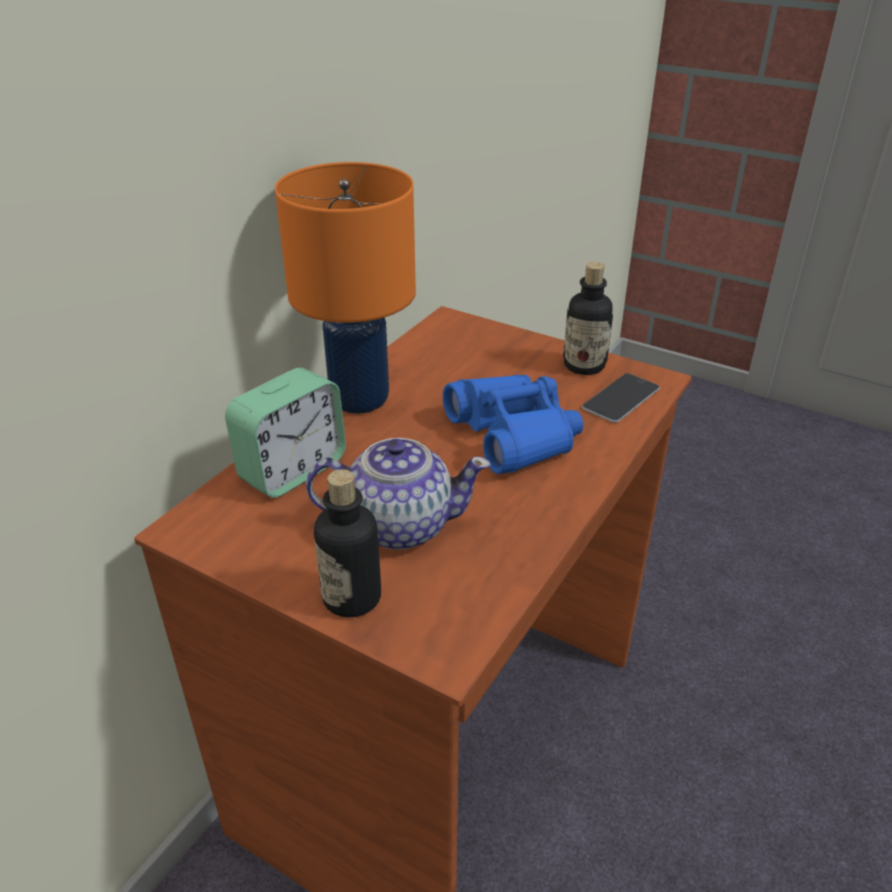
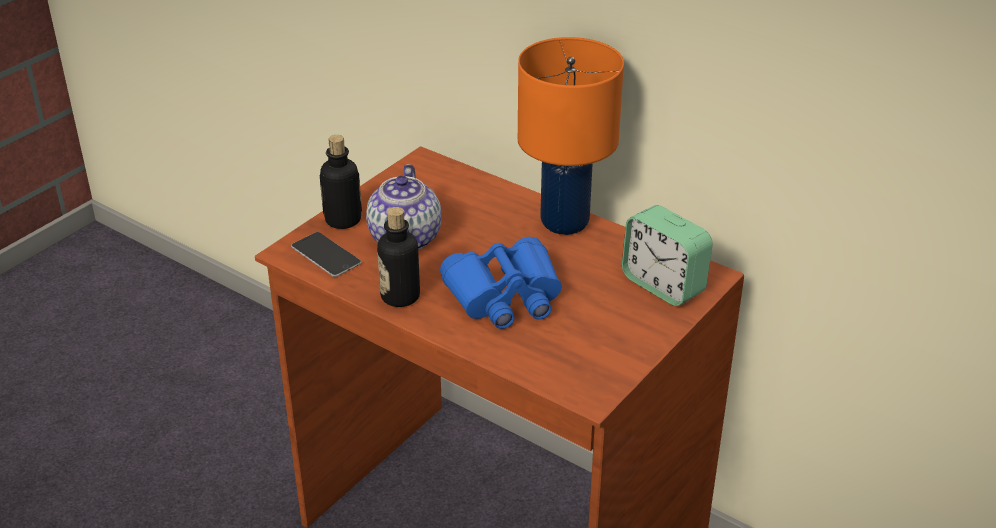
camera: 95 degrees right, 0 degrees up
alarm clock [225,368,346,498] -> alarm clock moved to [622,205,713,306]
bottle [563,262,613,375] -> bottle moved to [377,207,420,307]
phone [582,373,660,423] -> phone moved to [291,232,362,277]

